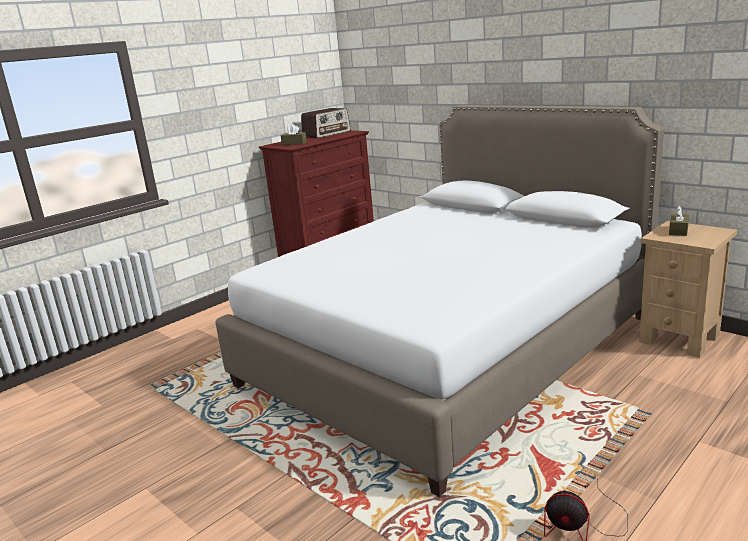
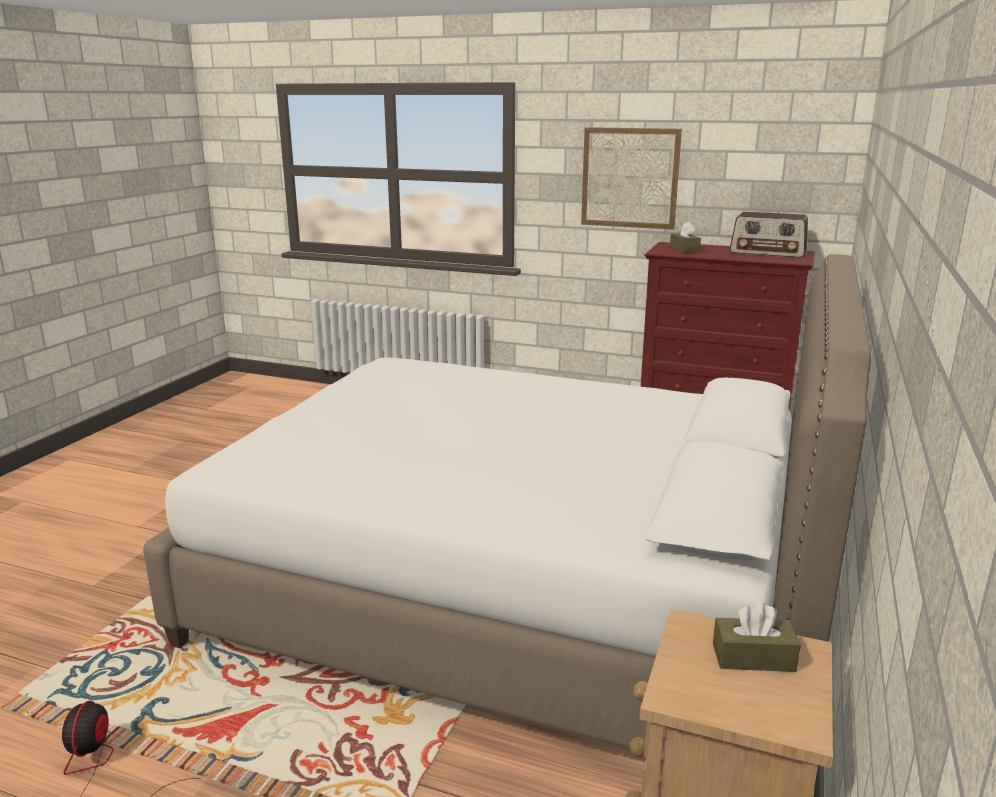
camera: 65 degrees right, 0 degrees up
none -> picture [581,125,682,230]

